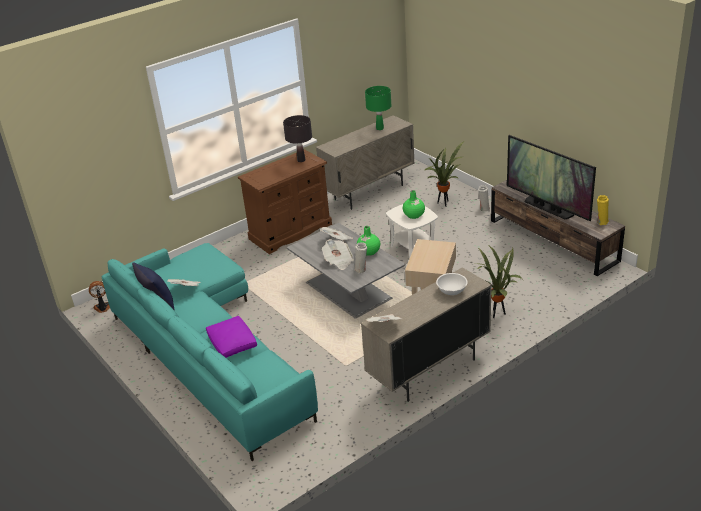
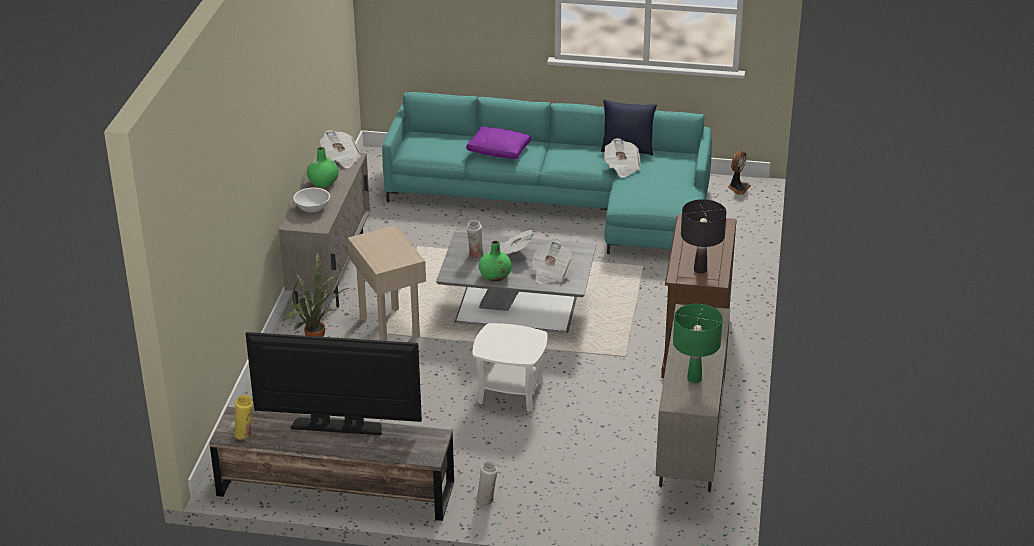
camera: 135 degrees right, 0 degrees up
green vase [403,190,425,219] -> green vase moved to [307,147,339,188]
potted plant [425,141,464,207] -> none

